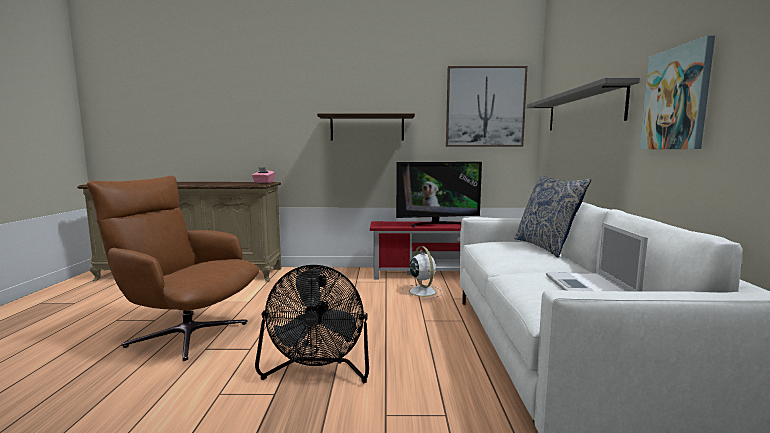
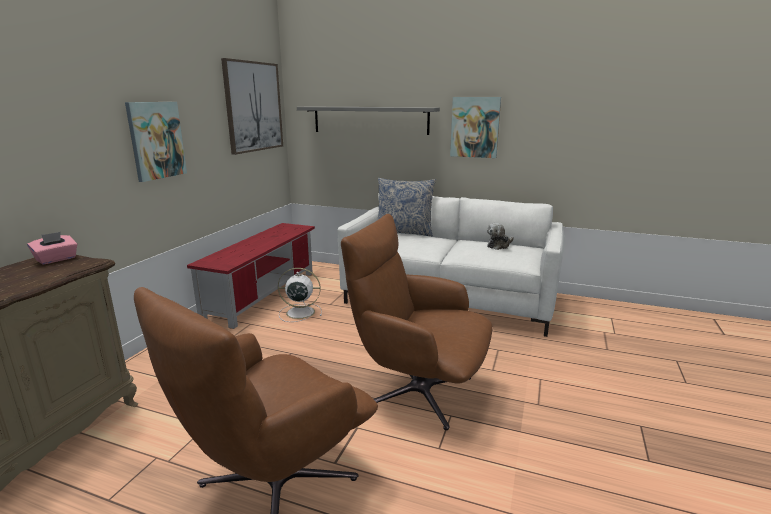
camera: 70 degrees left, 10 degrees up
black fan [255,265,369,383] -> brown armchair [341,214,493,430]
shelf [317,114,415,141] -> picture [125,102,187,182]
television [396,162,482,227] -> none
laptop [546,222,648,292] -> plush toy [487,223,514,250]

